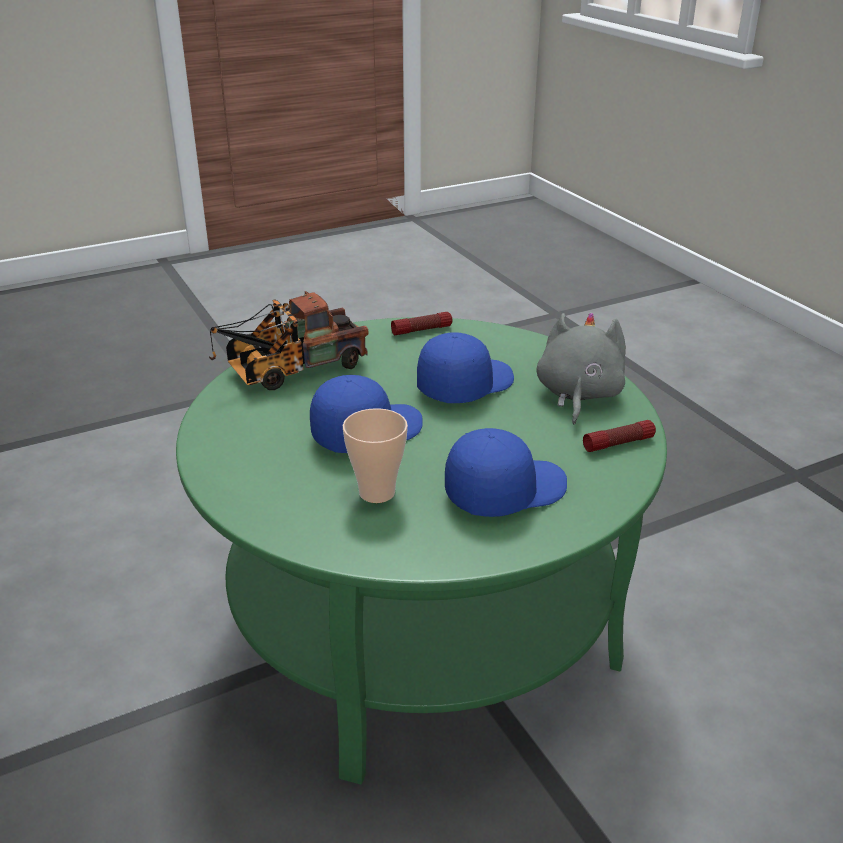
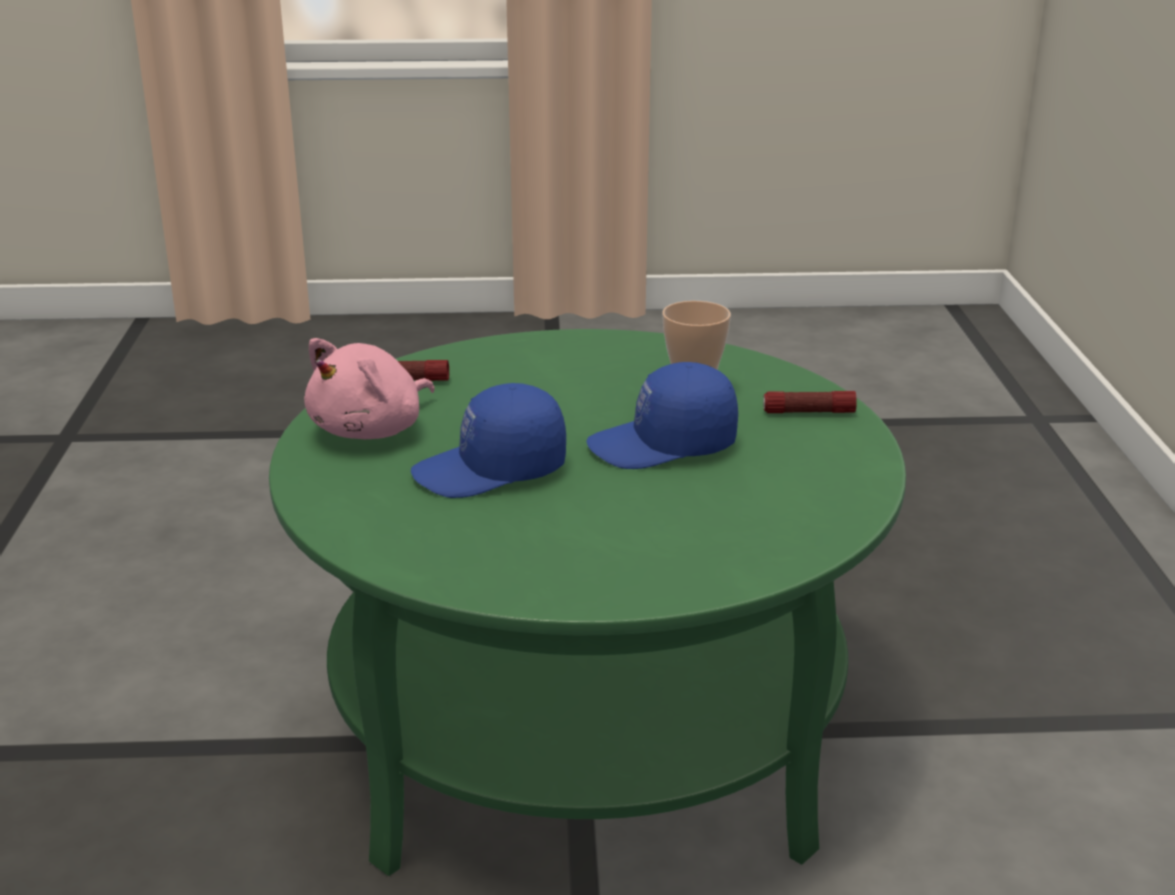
camera: 155 degrees left, 5 degrees down
toy truck [209,291,369,390] -> none
flashlight [391,312,452,335] -> flashlight moved to [763,391,857,413]
blue cap [445,428,567,517] -> none
grey plush toy [537,312,626,425] -> pink plush toy [304,338,435,439]

